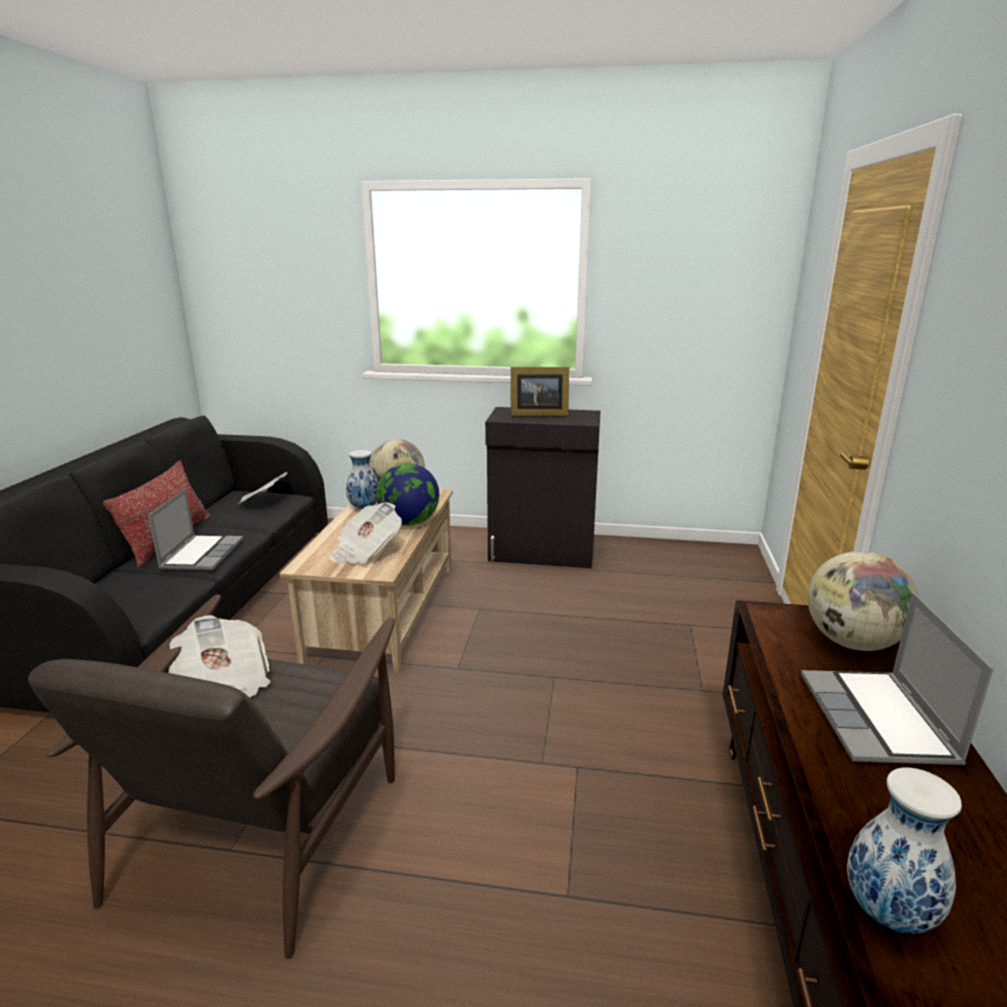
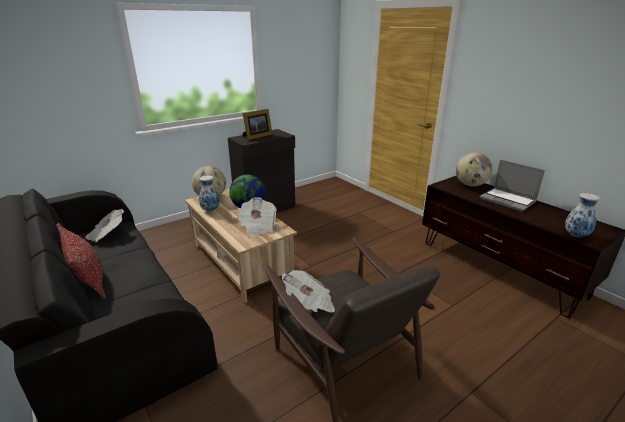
camera: 45 degrees left, 5 degrees up
laptop [148,488,243,570] -> none

